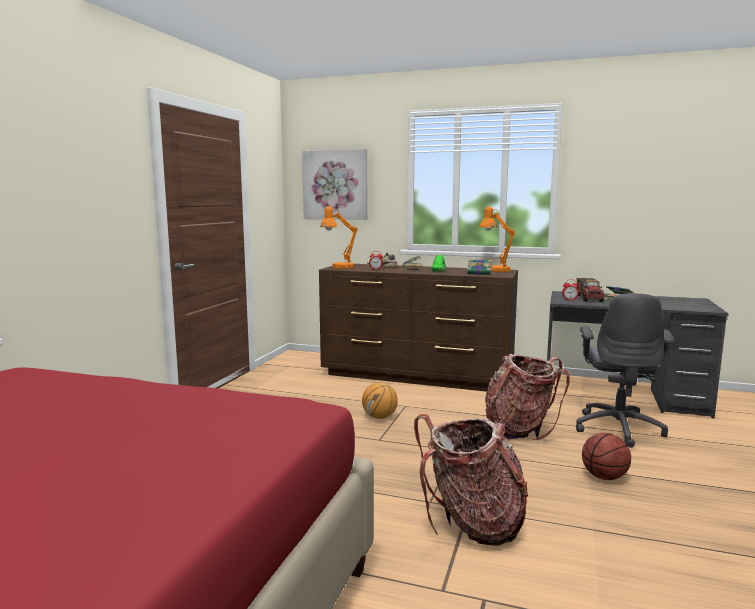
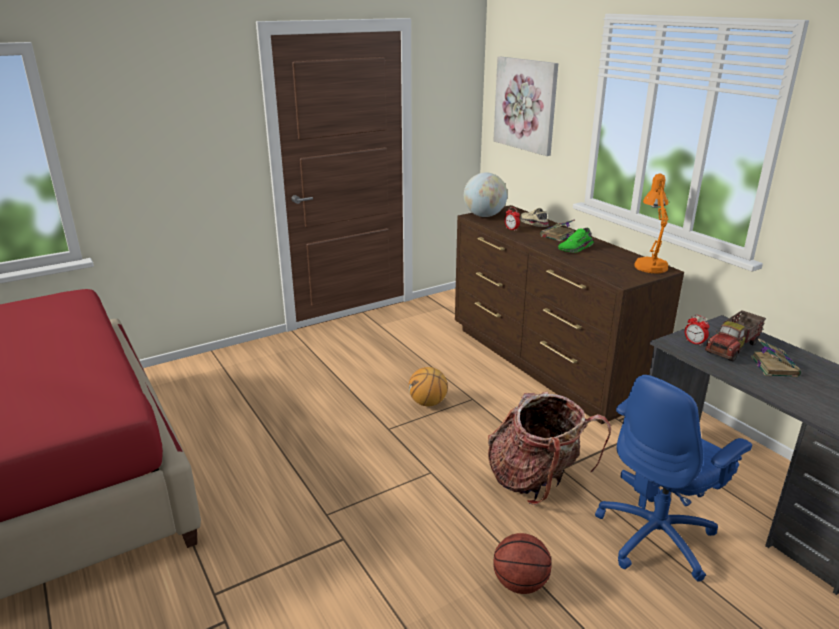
camera: 40 degrees right, 15 degrees up
orange table lamp [320,206,358,269] -> globe [464,172,507,217]
backpack [414,414,528,546] -> none
book [467,259,493,275] -> none
grey office chair [576,293,675,447] -> blue office chair [595,375,752,582]

